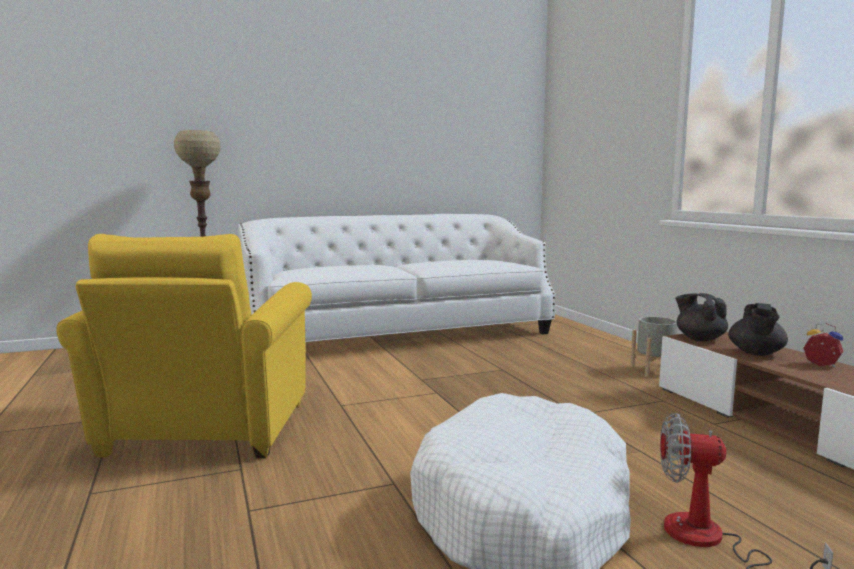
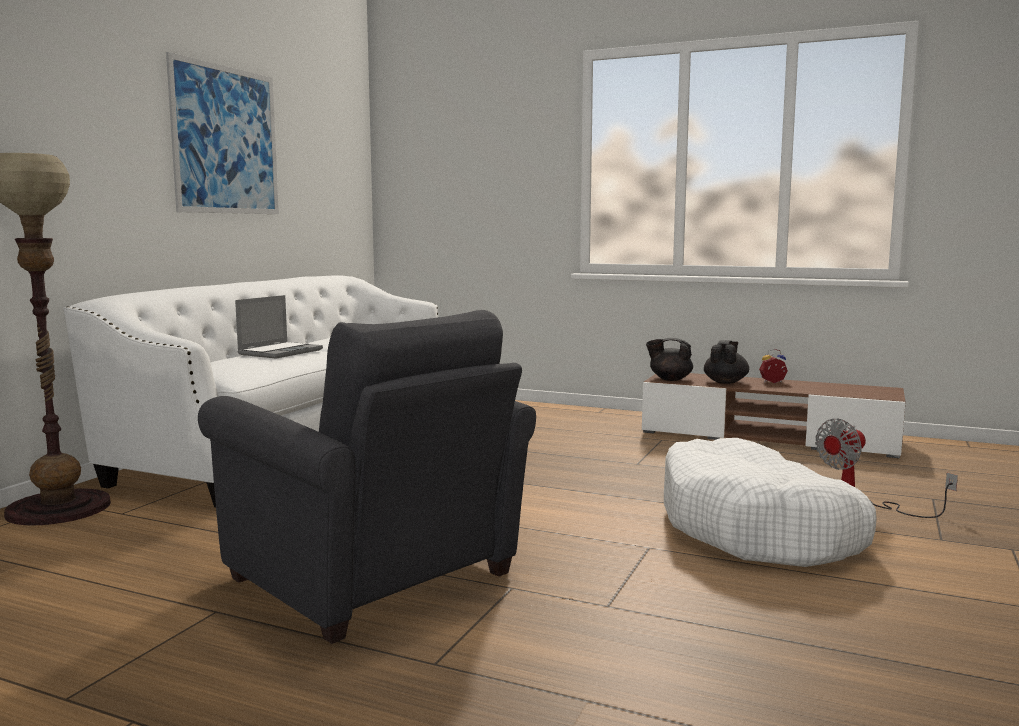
camera: 45 degrees left, 0 degrees up
yellow armchair [56,234,312,459] -> grey armchair [198,310,536,644]
grey planter [630,317,677,377] -> none
black teapot [728,303,788,356] -> black teapot turned 135 degrees counterclockwise [704,340,749,384]
none -> picture [166,52,279,214]
none -> laptop [235,295,323,359]

